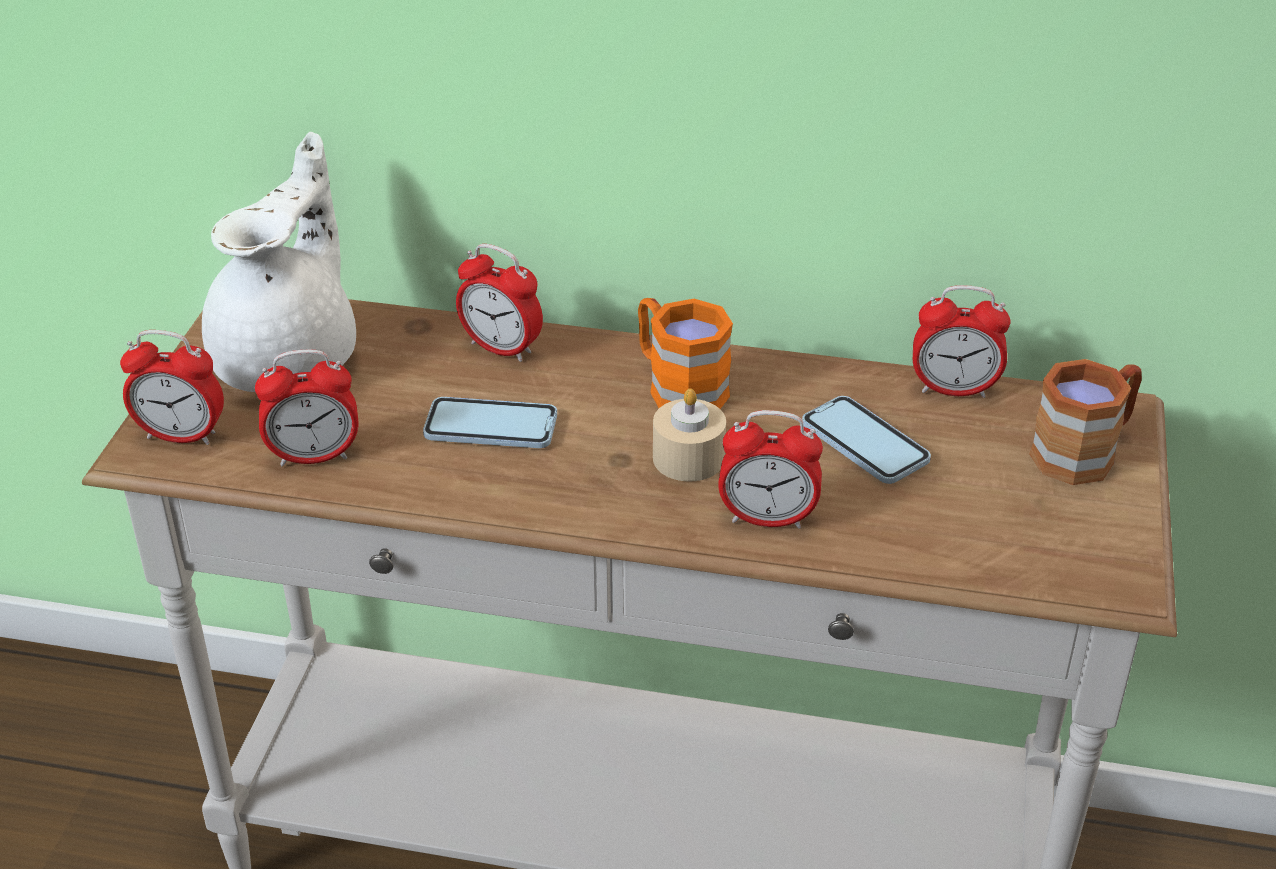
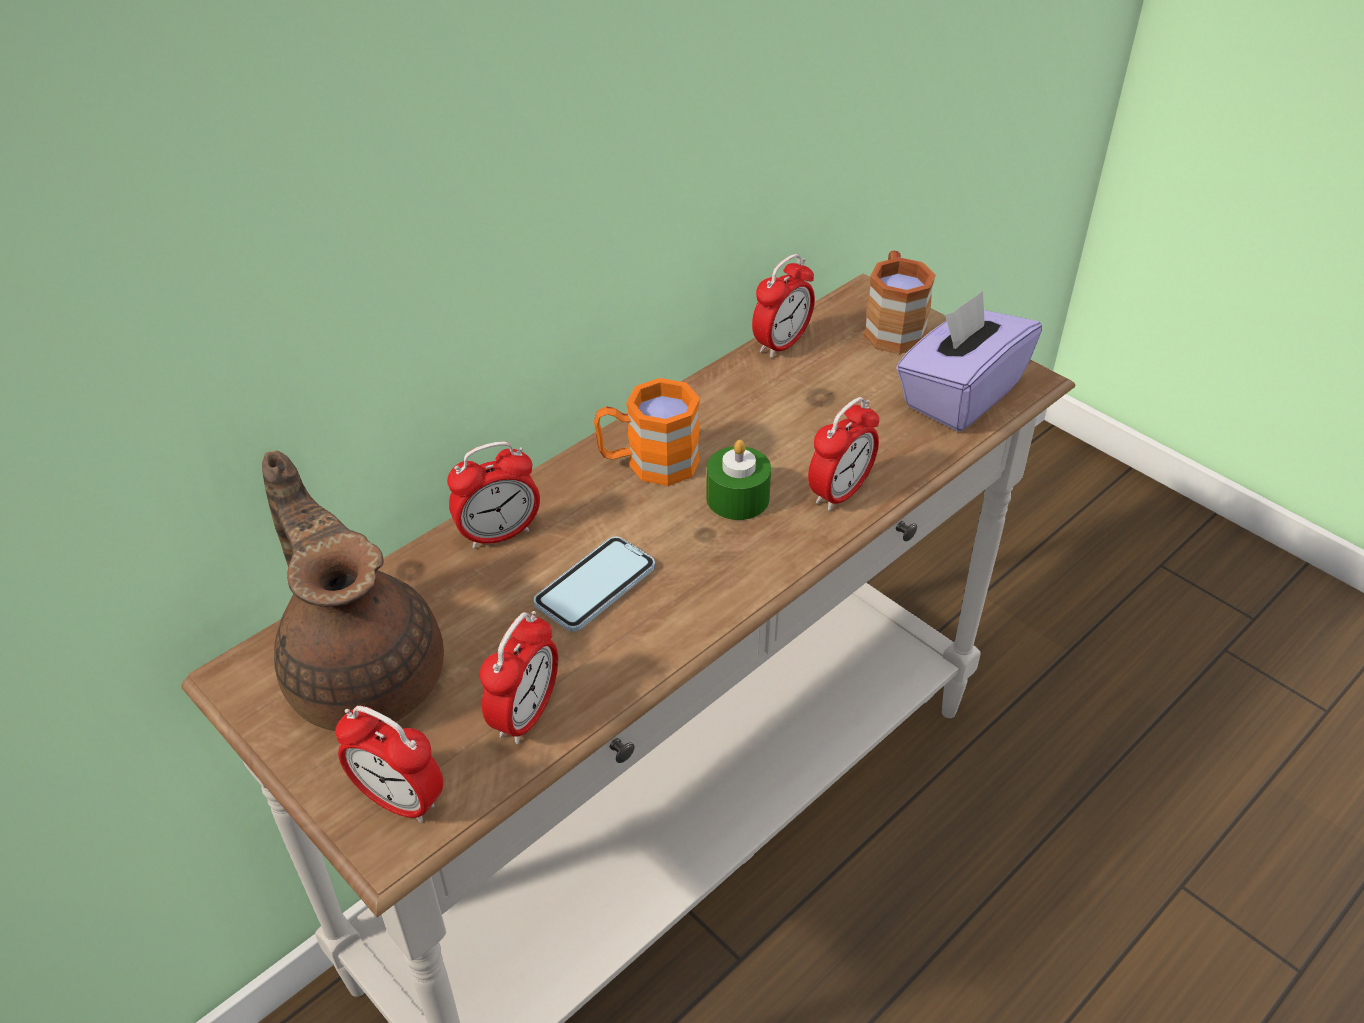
camera: 55 degrees left, 5 degrees up
alarm clock [120,330,224,445] -> alarm clock turned 75 degrees clockwise [335,706,443,823]
white teapot [202,132,356,392] -> brown teapot [262,451,444,731]
beige candle [653,388,726,482] -> green candle [706,440,771,520]
phone [802,396,931,484] -> none
none -> purple tissue box [896,290,1042,432]

